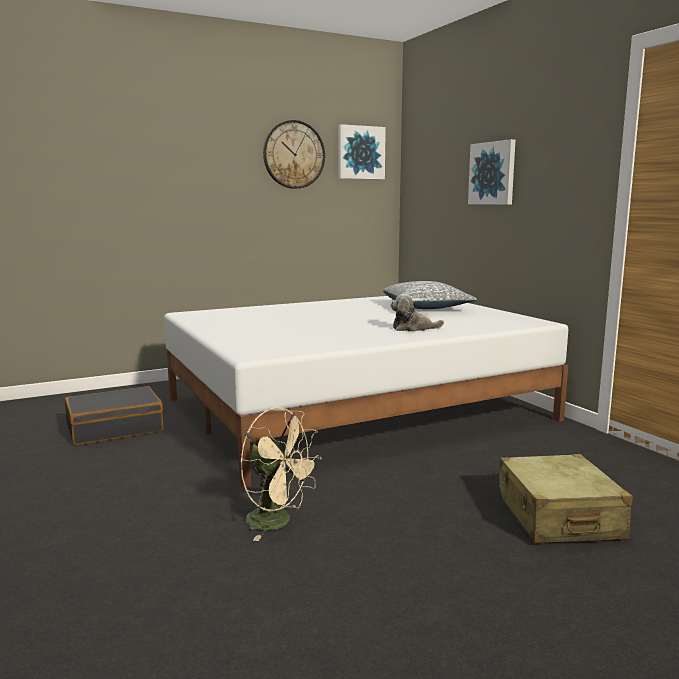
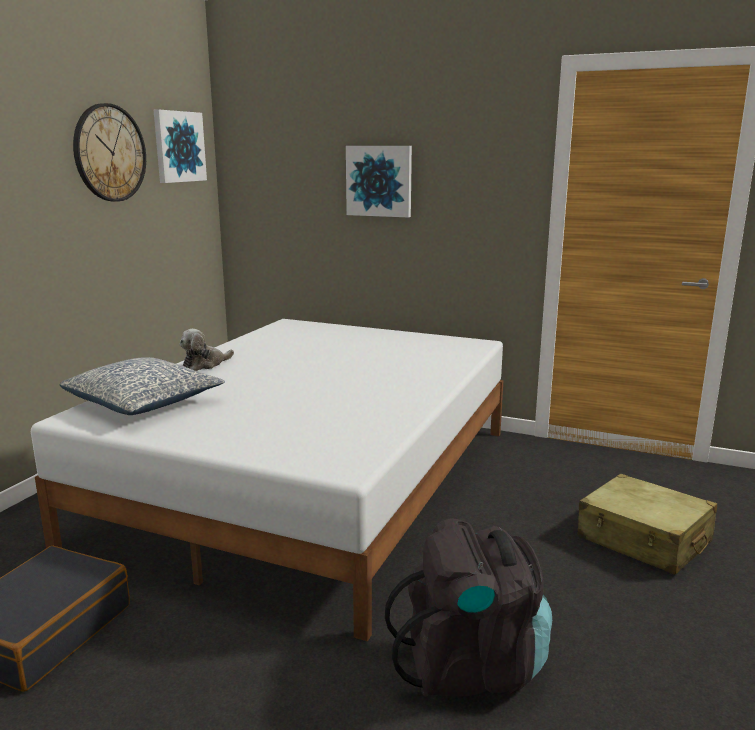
camera: 40 degrees left, 5 degrees up
beige fan [241,407,322,541] -> black backpack [385,518,552,697]
pillow [383,281,477,309] -> pillow moved to [60,357,225,415]
plush toy [390,294,444,332] -> plush toy moved to [179,329,234,371]

